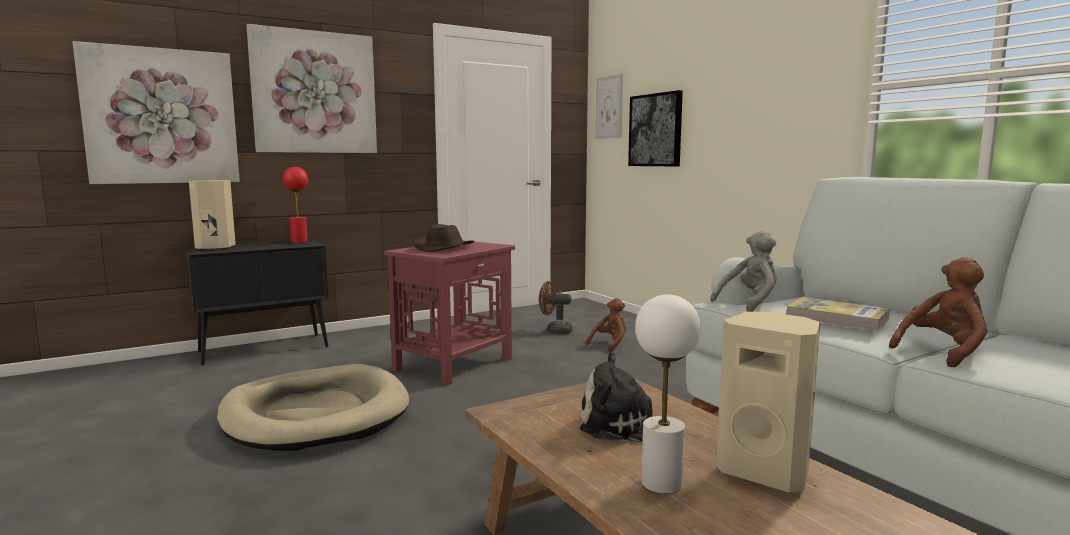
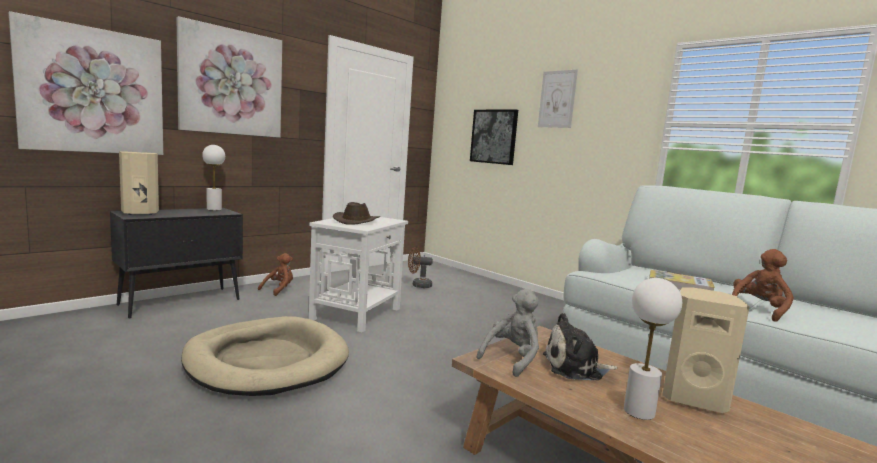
camera: 15 degrees left, 0 degrees up
red table lamp [282,167,308,243] -> white table lamp [202,145,225,211]
red side table [384,240,515,386] -> white side table [309,217,408,333]
brown plush toy [586,298,626,352] -> brown plush toy moved to [258,253,293,296]
picture [595,74,623,139] -> picture moved to [538,70,578,128]
grey plush toy [710,231,776,312] -> grey plush toy moved to [476,289,539,377]

